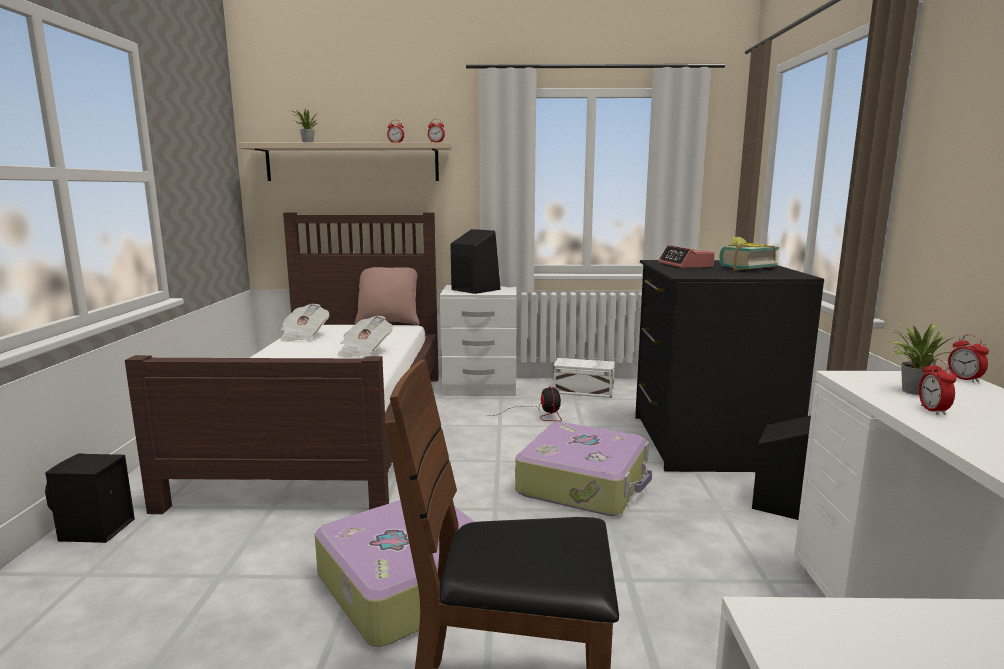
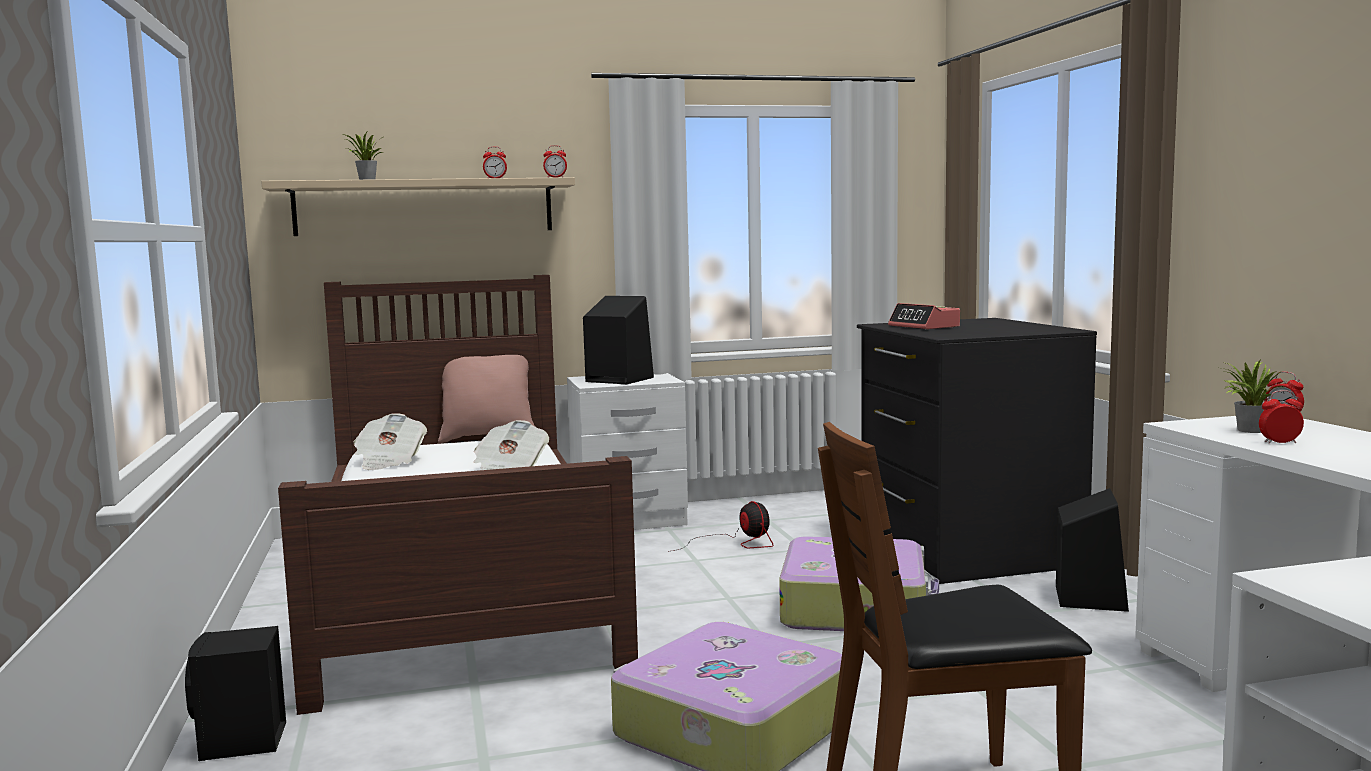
camera: 15 degrees left, 5 degrees down
white storage box [553,358,615,398] -> none
book [719,237,779,270] -> none
alarm clock [919,358,956,415] -> alarm clock turned 105 degrees clockwise [1259,390,1304,444]

